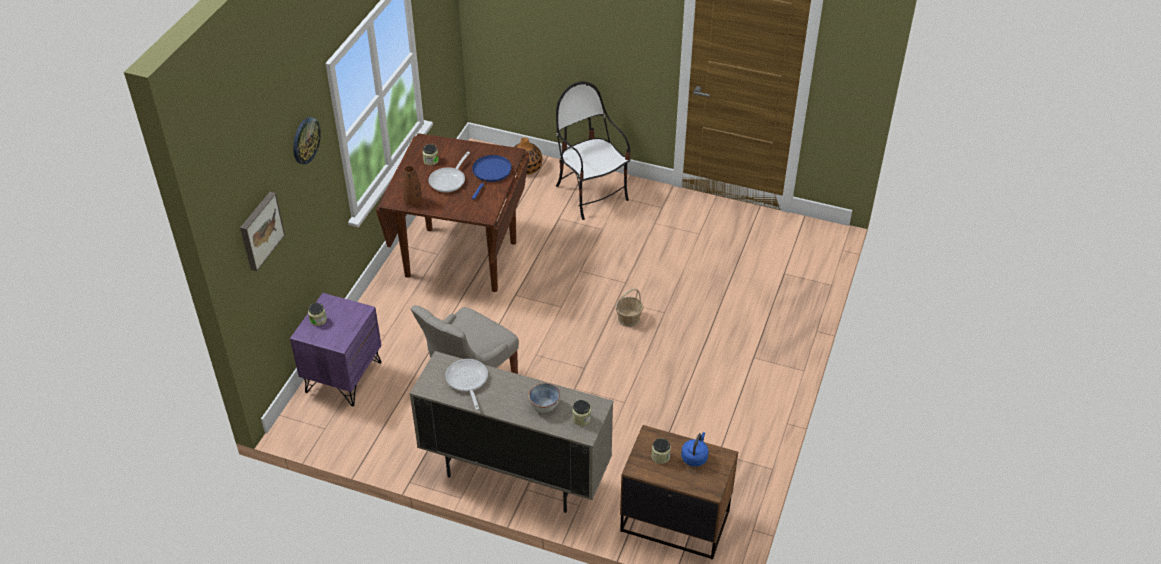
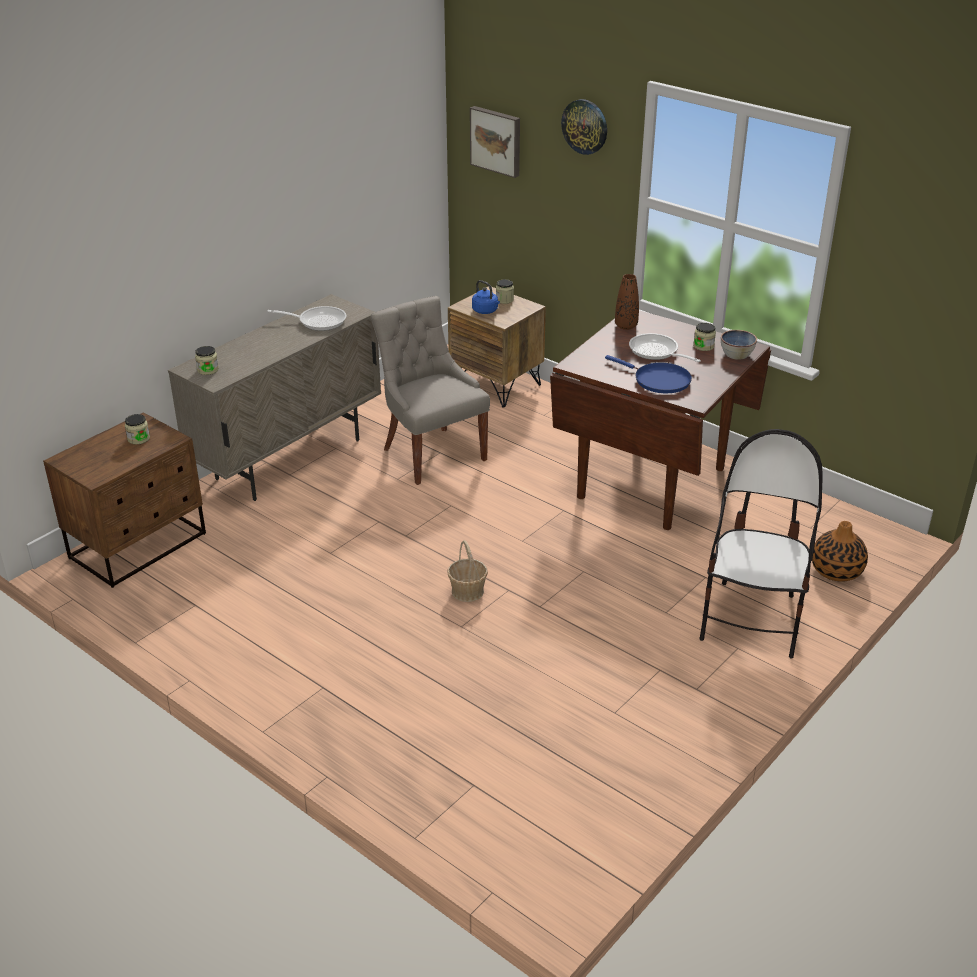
camera: 110 degrees right, 10 degrees down
purple nightstand [290,293,382,406] -> brown nightstand [448,287,546,407]
bowl [528,383,560,413] -> bowl moved to [721,330,757,360]
chair [556,81,631,220] -> chair turned 60 degrees counterclockwise [699,429,823,658]
blue kettle [681,432,709,467] -> blue kettle moved to [472,280,500,314]

